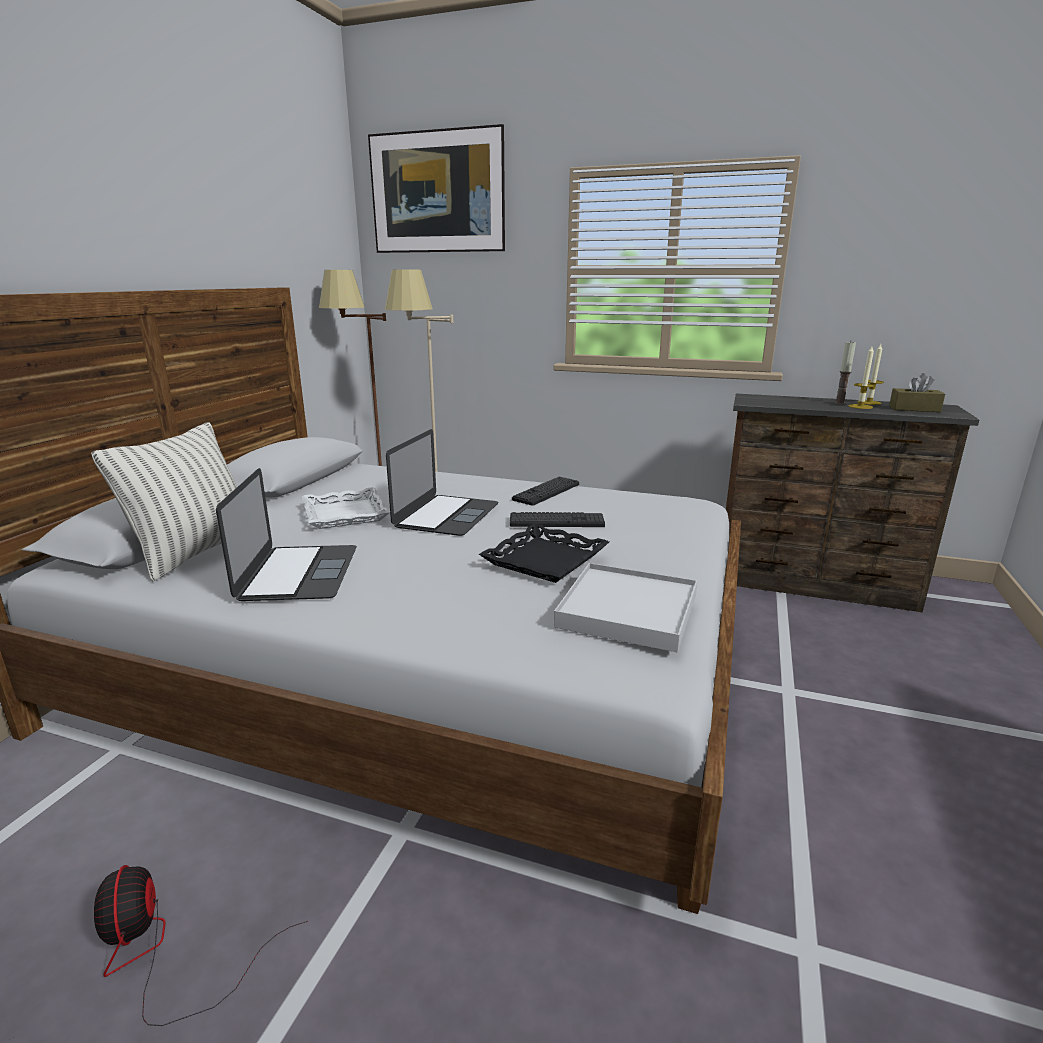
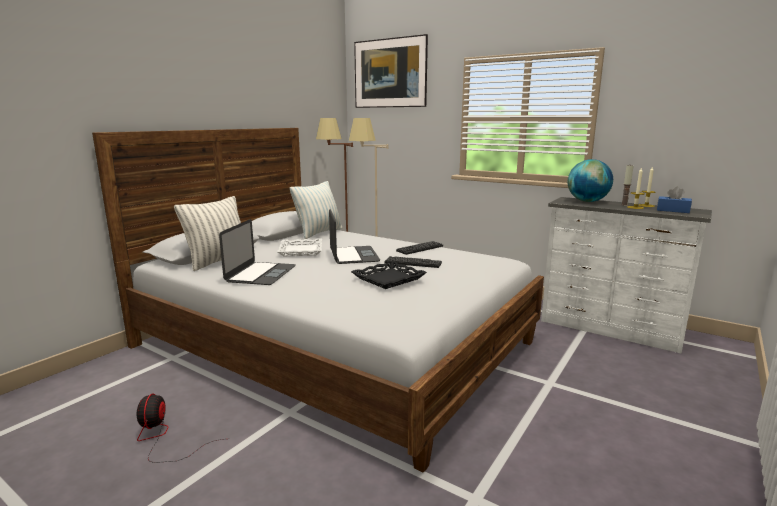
camera: 15 degrees right, 5 degrees down
laptop [386,429,498,536] -> laptop turned 45 degrees counterclockwise [329,209,380,264]
white tray [554,563,698,653] -> none
brown dresser [726,394,979,613] -> white dresser [541,197,712,354]
brown tissue box [889,373,945,412] -> blue tissue box [657,187,692,213]
none -> pillow [290,181,342,239]
none -> globe [568,159,613,202]

